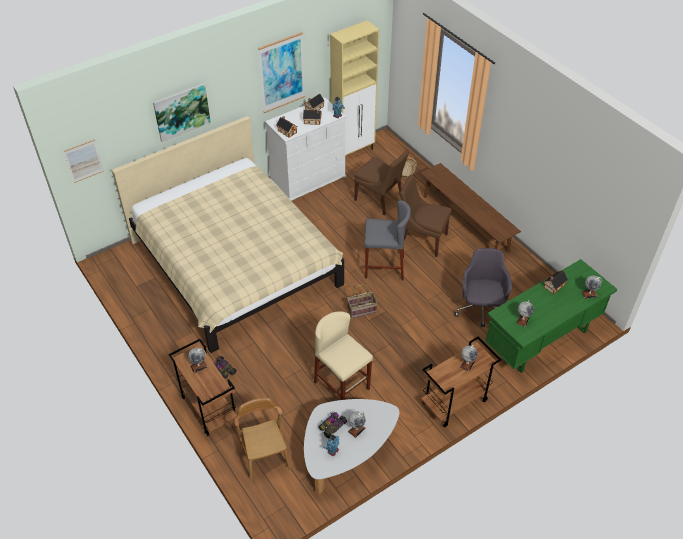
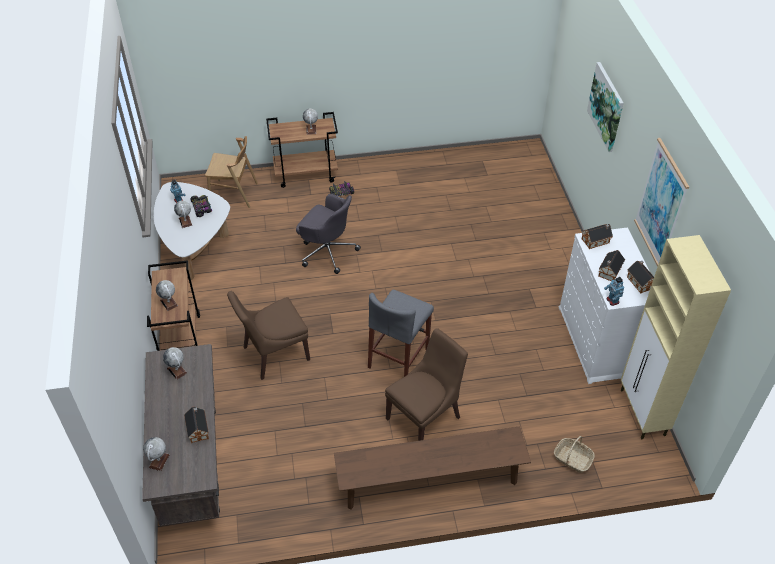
camera: 115 degrees right, 0 degrees up
picture [64,139,104,183] -> none
beige bed [112,116,344,353] -> none
beige stool [314,311,373,400] -> none
basket [347,284,378,318] -> none
brown chair [354,150,409,215] -> brown chair moved to [227,291,310,380]
grey office chair [455,248,512,327] -> grey office chair moved to [296,194,361,274]
green desk [485,259,617,373] -> brown desk [142,344,220,526]

